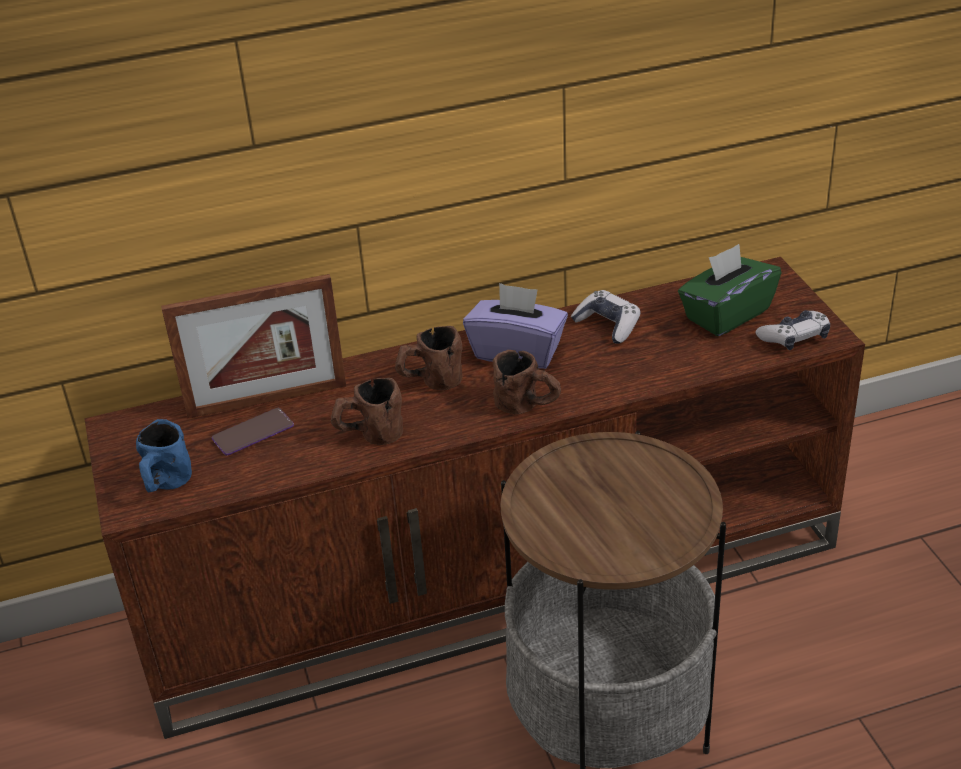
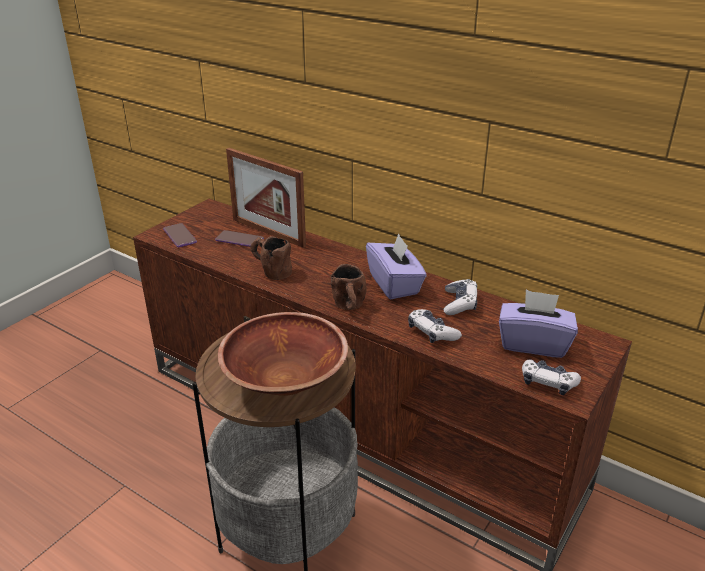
camera: 50 degrees right, 5 degrees down
blue mug [136,419,192,492] -> phone [163,223,197,247]
brown mug [395,326,462,391] -> none
green tissue box [678,244,781,336] -> purple tissue box [499,290,578,358]
none -> brown bowl [218,312,348,396]
none -> game controller [408,309,462,343]

